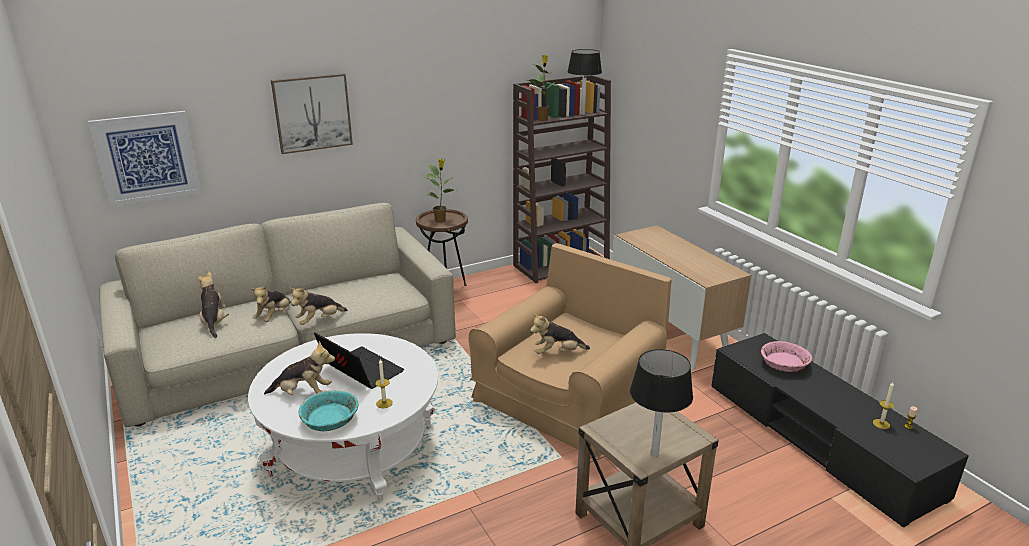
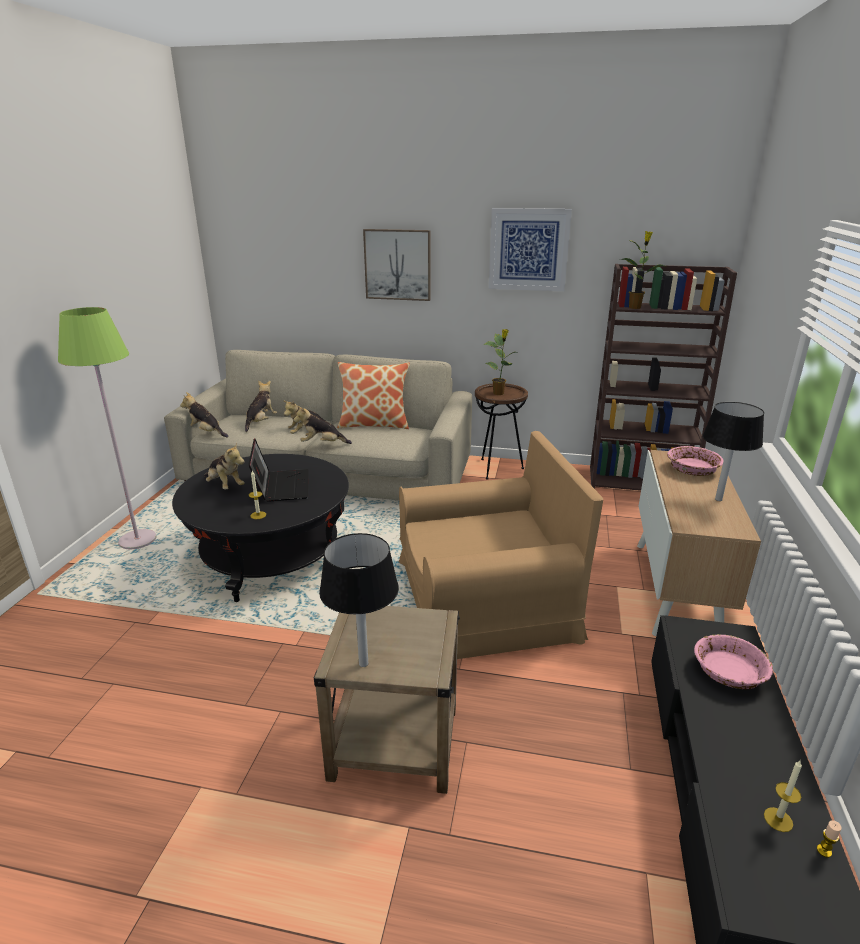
camera: 40 degrees right, 0 degrees up
picture [88,111,201,207] -> picture moved to [489,208,572,291]
white coffee table [248,333,438,502] -> black coffee table [172,454,349,602]
turquoise bowl [299,390,358,431] -> none
plush toy [530,313,590,354] -> plush toy moved to [180,392,229,438]
black table lamp [567,49,602,115] -> black table lamp moved to [703,402,764,501]
none -> green floor lamp [58,307,156,549]
none -> pillow [337,362,410,429]
none -> pink bowl [667,446,724,476]

